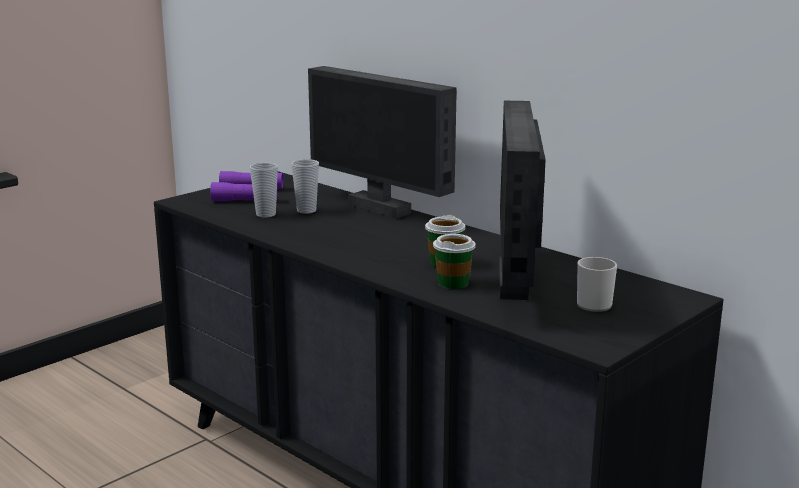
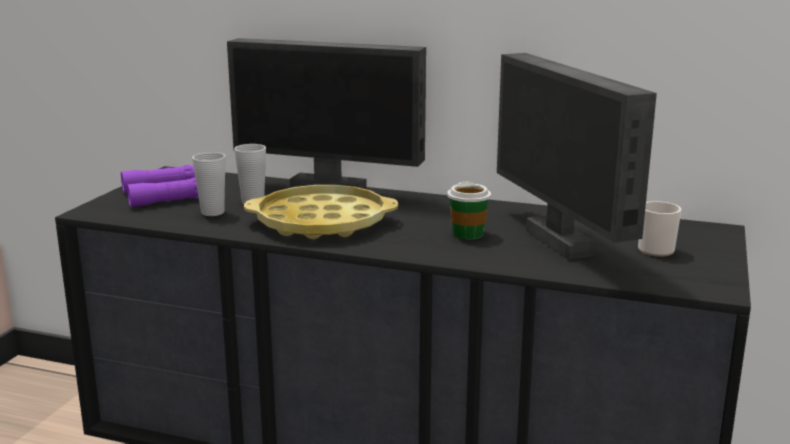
camera: 25 degrees left, 0 degrees up
cup [433,234,476,289] -> none
none -> yellow tray [244,185,398,239]

